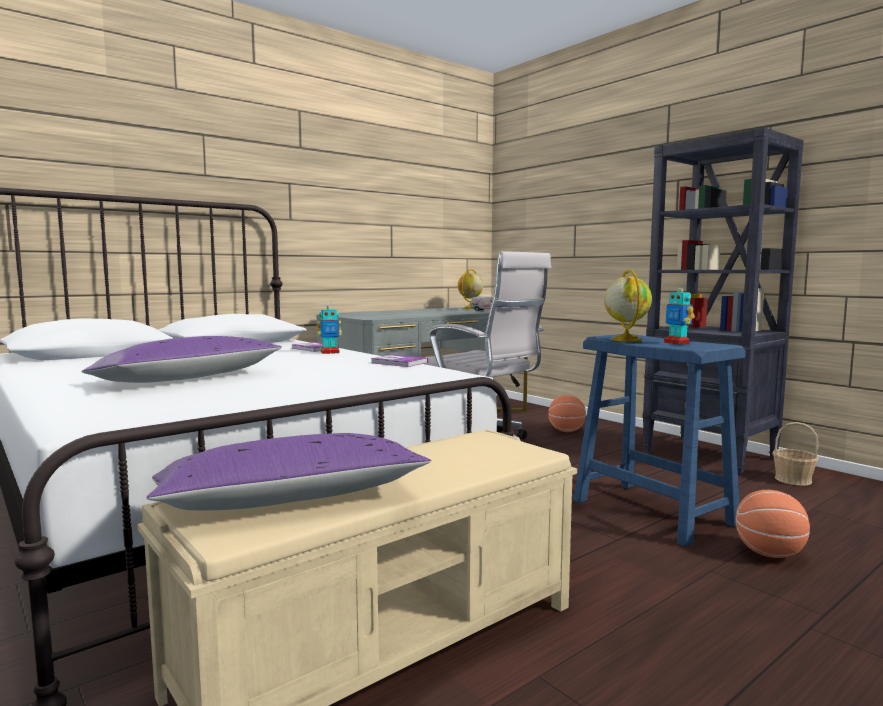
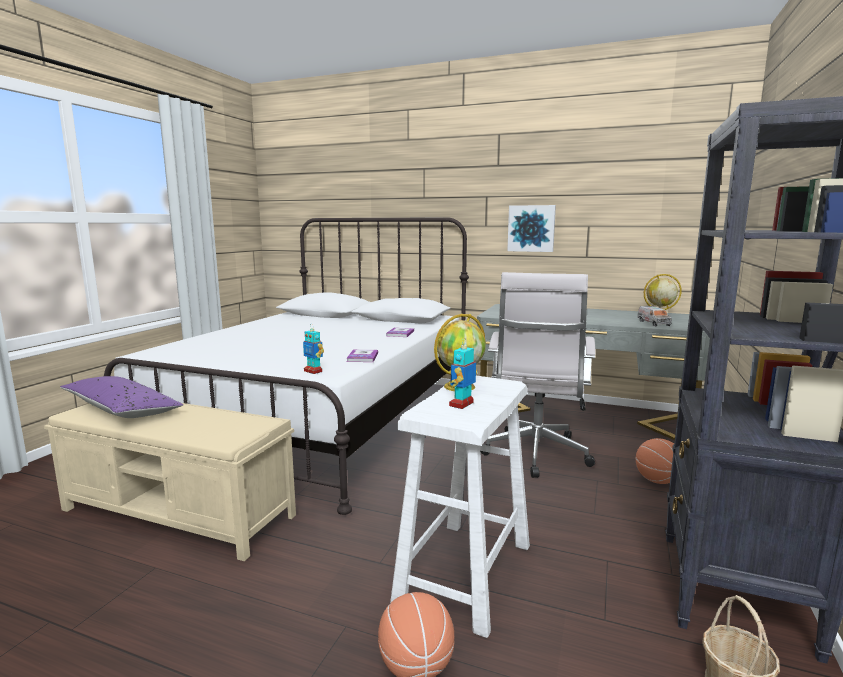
camera: 60 degrees right, 5 degrees up
purple pillow [81,336,282,383] -> none
toy robot [317,301,342,354] -> toy robot moved to [303,325,324,374]
blue stool [574,334,746,547] -> white stool [390,376,530,638]
none -> picture [507,205,556,252]

